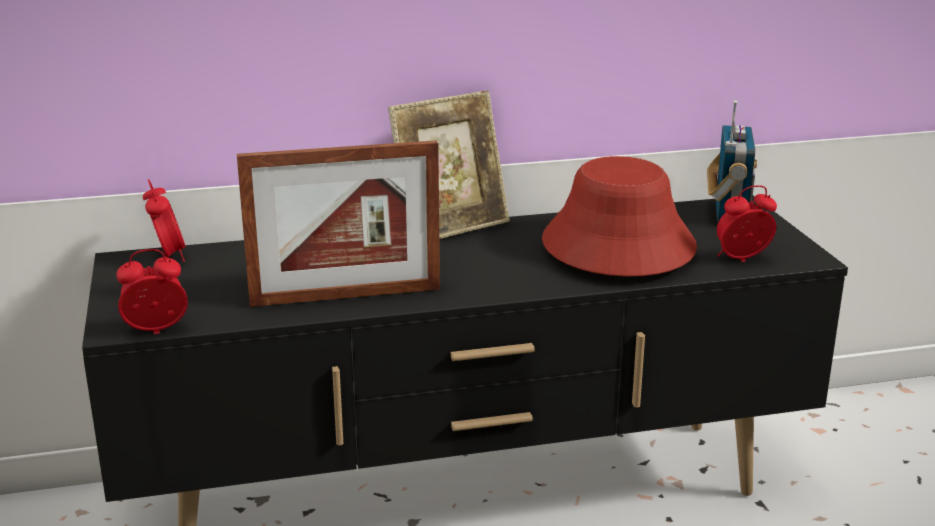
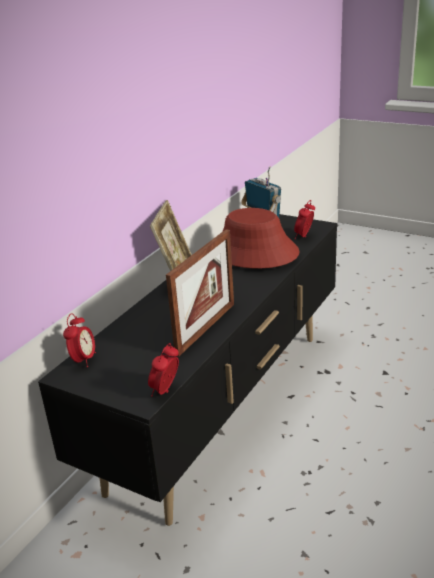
camera: 45 degrees left, 5 degrees up
alarm clock [143,179,186,262] -> alarm clock turned 75 degrees clockwise [63,313,96,367]

